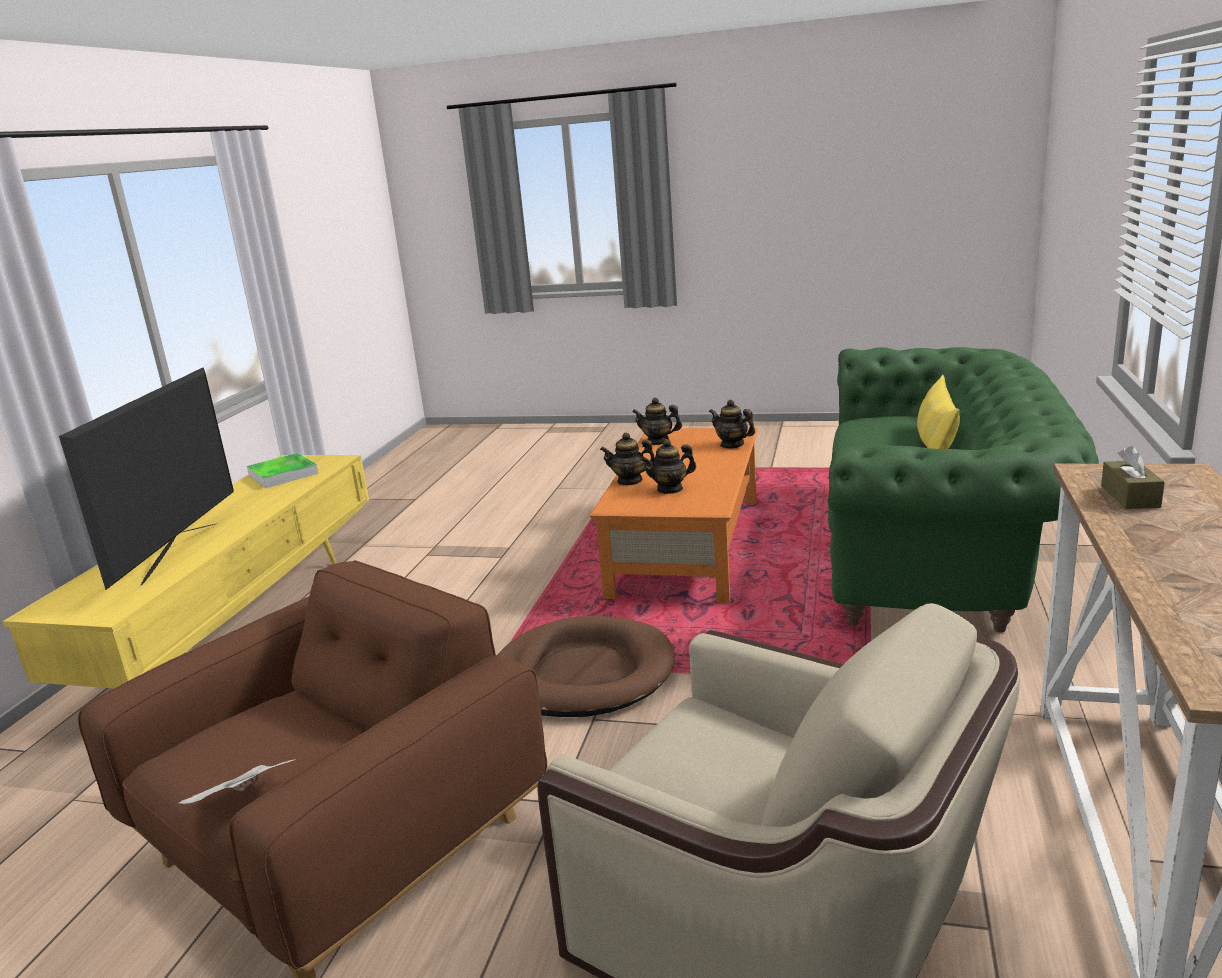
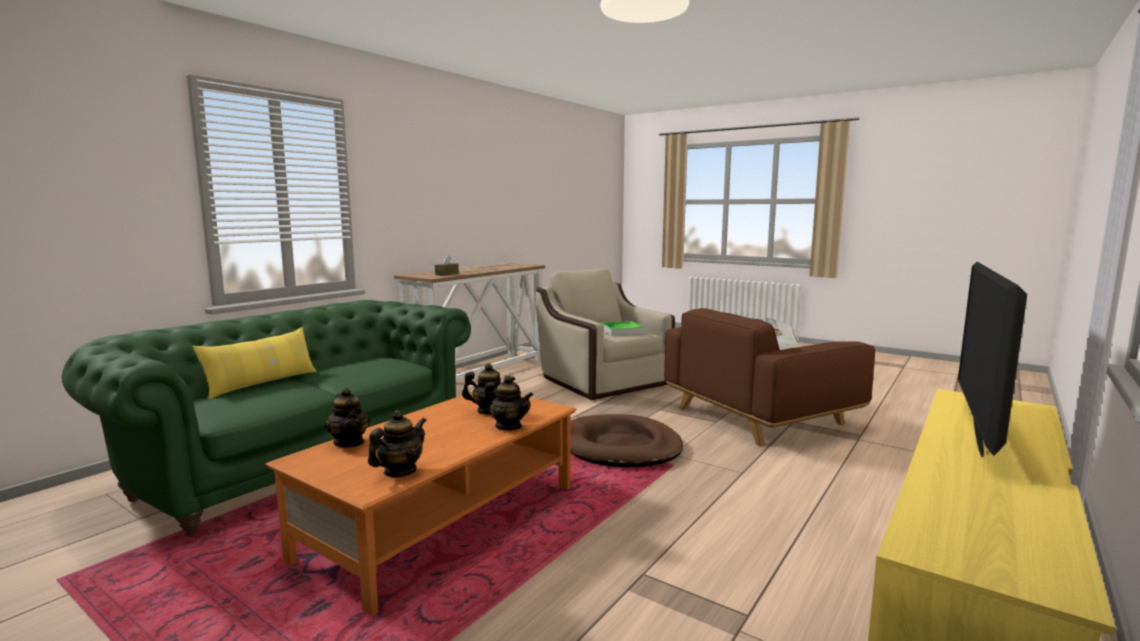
camera: 160 degrees left, 10 degrees down
tray [247,453,318,488] -> tray moved to [601,321,644,336]
teapot [632,398,682,445] -> teapot turned 90 degrees counterclockwise [368,410,427,477]

